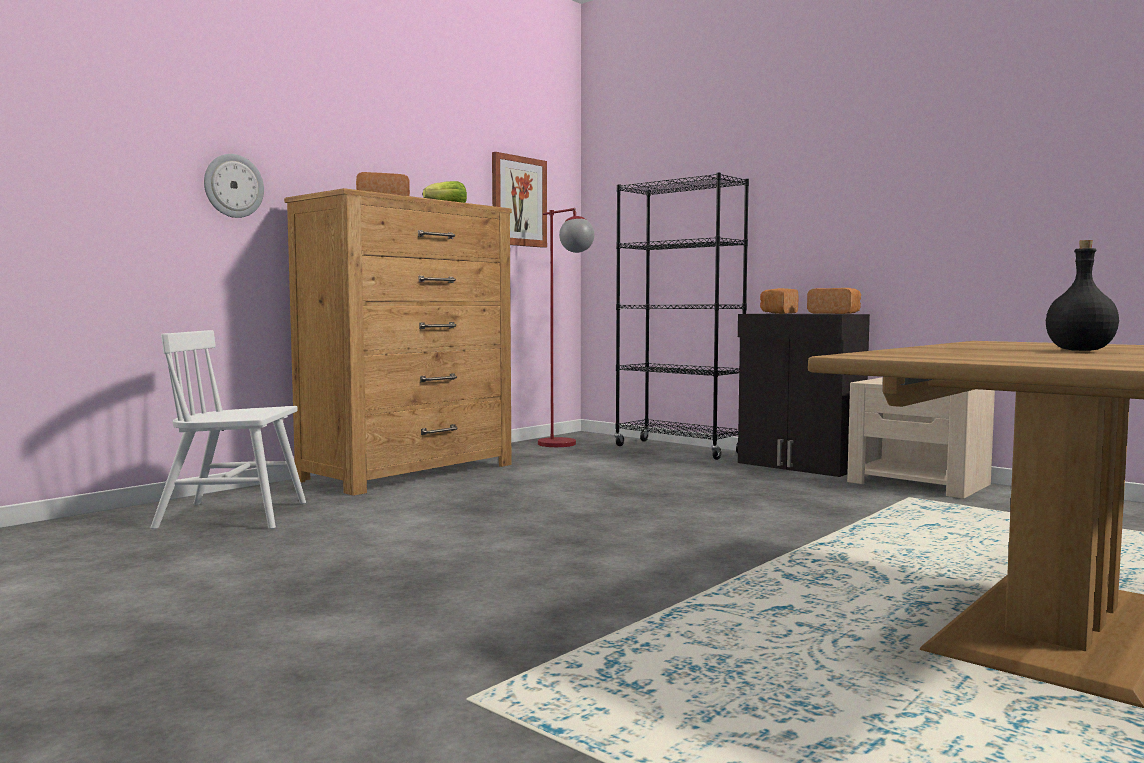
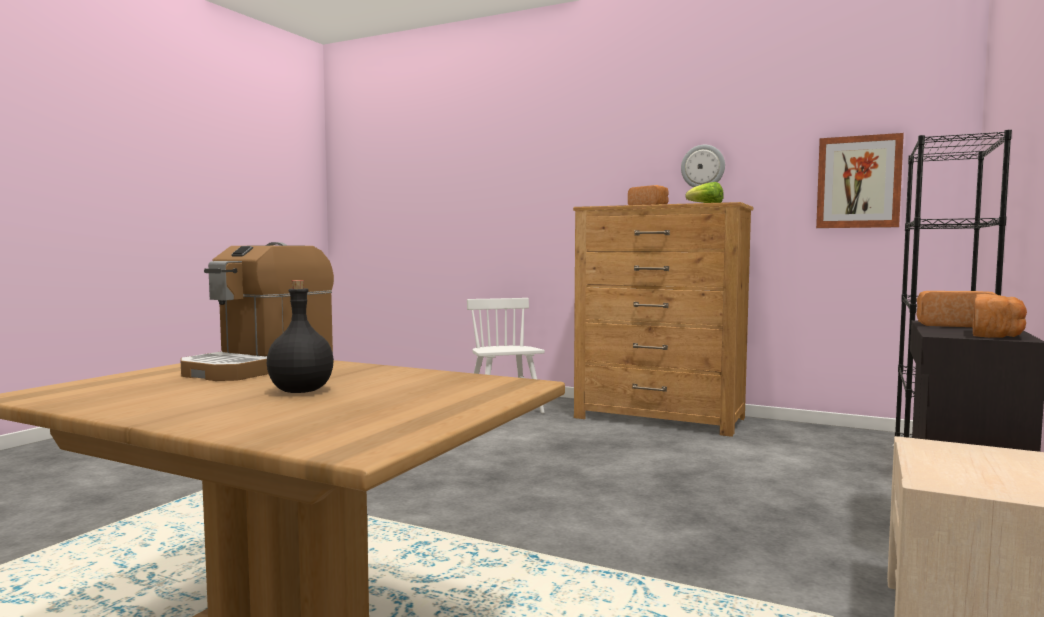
camera: 75 degrees right, 0 degrees up
wall clock [204,154,264,218] -> wall clock moved to [681,145,725,187]
red floor lamp [538,208,594,447] -> none
none -> coffee machine [181,242,334,381]

